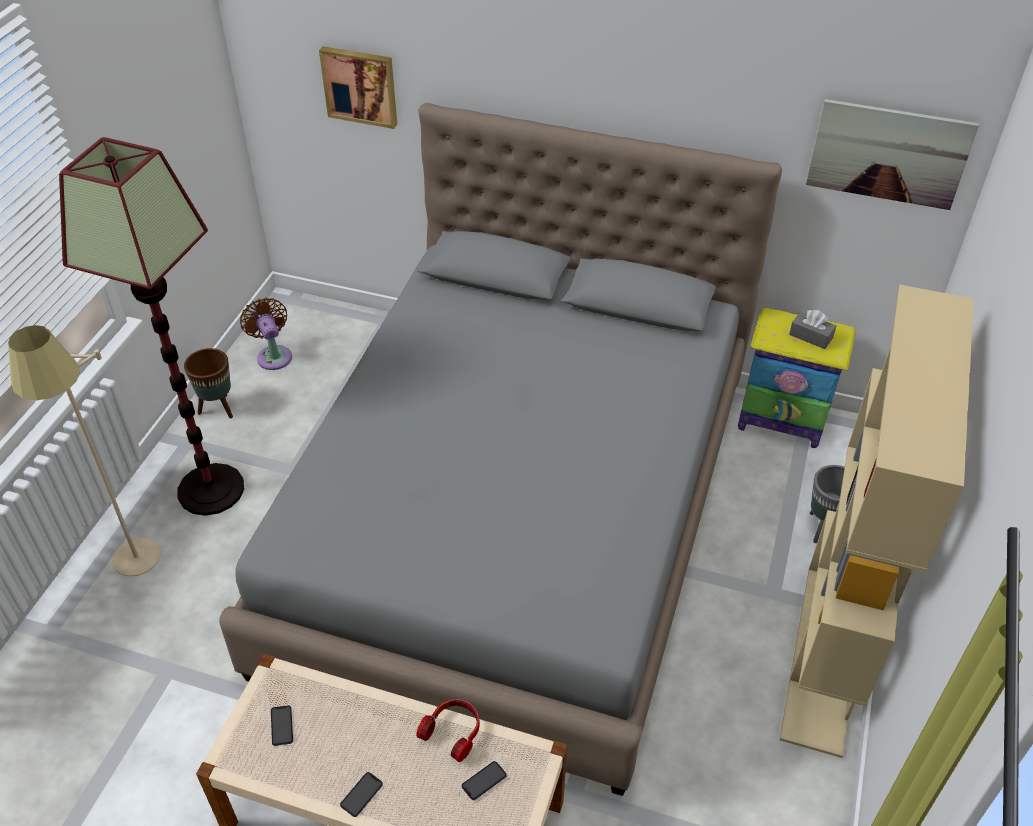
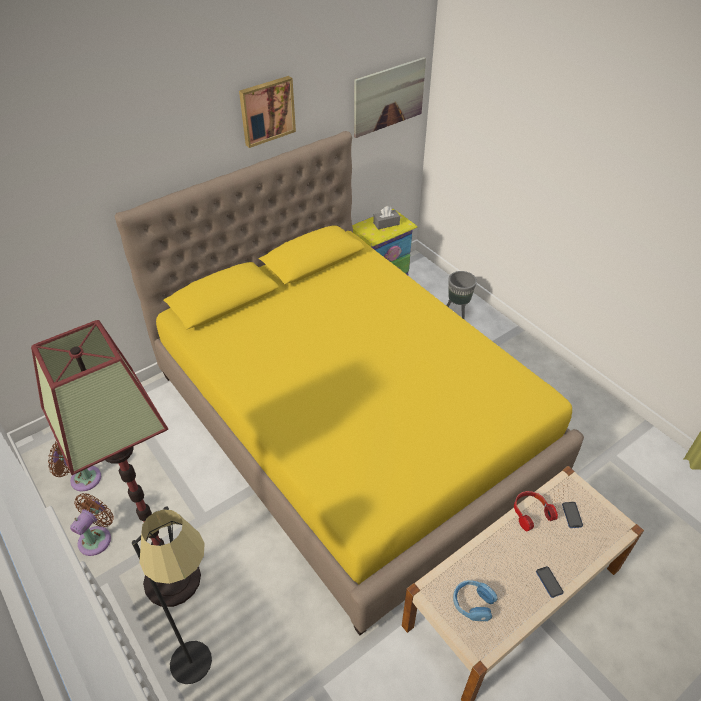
camera: 55 degrees left, 0 degrees up
beige floor lamp [8,325,161,576] -> black floor lamp [132,506,212,684]
brown planter [184,348,233,418] -> brown fan [70,493,114,556]
grey bed [219,103,782,796] -> yellow bed [115,131,584,636]
phone [271,705,293,746] -> blue headphones [453,580,498,621]
picture [319,46,397,129] -> picture moved to [239,76,296,148]
beige bookcase [780,285,974,758] -> none

